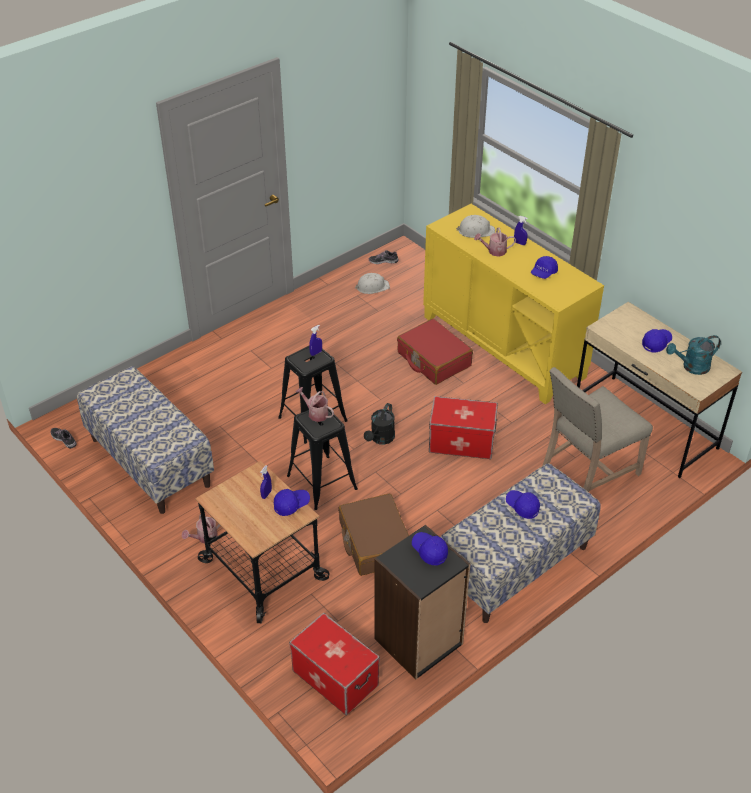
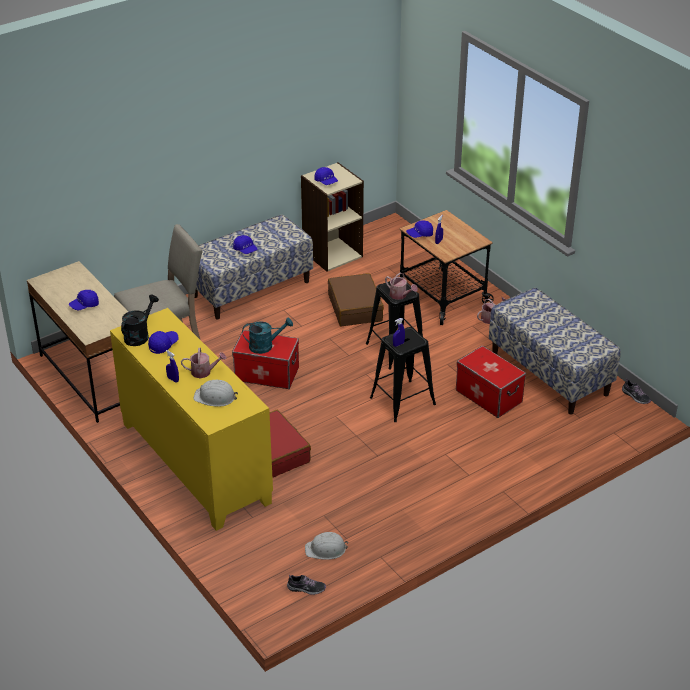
camera: 175 degrees left, 5 degrees down
storage box [289,613,380,715] -> storage box moved to [456,346,526,418]
black watering can [364,403,395,445] -> black watering can moved to [121,295,159,346]
black bookcase [375,525,471,680] -> beige bookcase [301,162,364,272]
turquoise watering can [666,335,721,375] -> turquoise watering can moved to [242,317,293,354]

